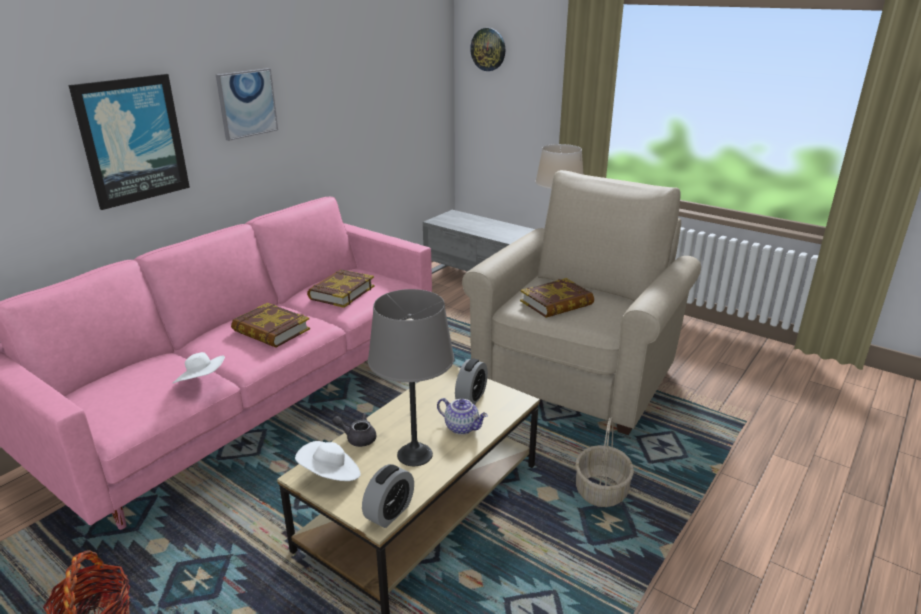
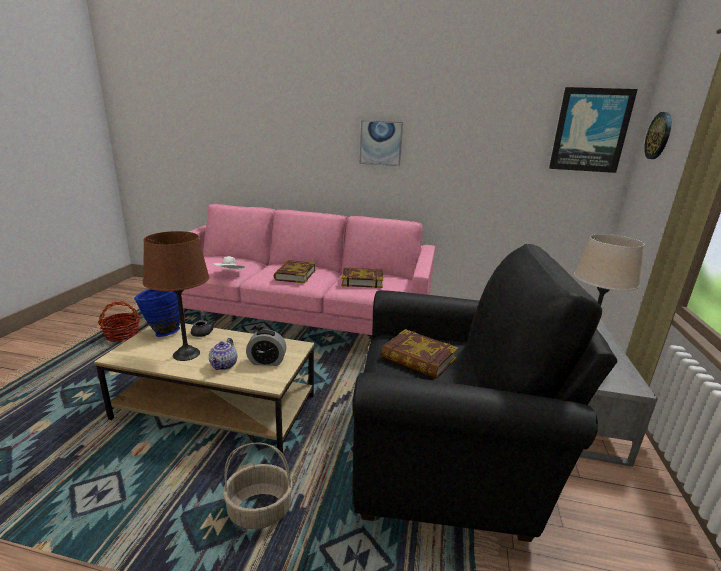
camera: 65 degrees right, 5 degrees down
picture [69,74,190,210] -> picture moved to [549,87,638,173]
white hat [295,441,361,481] -> blue vase [134,289,180,337]
alarm clock [362,464,414,528] -> none
grey table lamp [368,289,454,466] -> brown table lamp [143,231,209,361]
beige armchair [462,170,701,435] -> black armchair [353,244,618,542]

